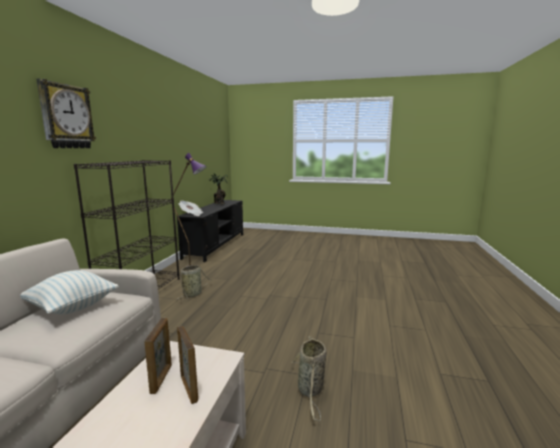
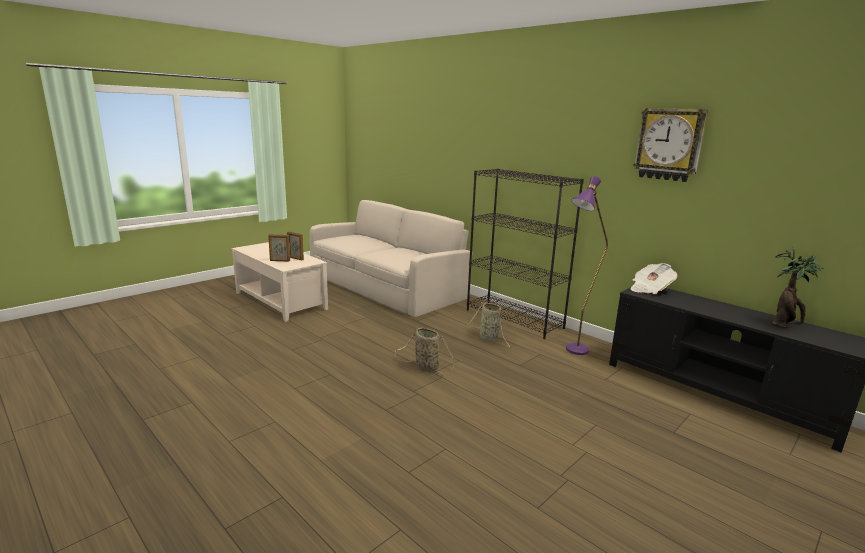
camera: 120 degrees right, 5 degrees up
pillow [20,270,119,314] -> none
wall clock [36,79,96,148] -> wall clock moved to [633,108,708,182]
basket [291,336,327,421] -> basket moved to [395,328,455,374]

